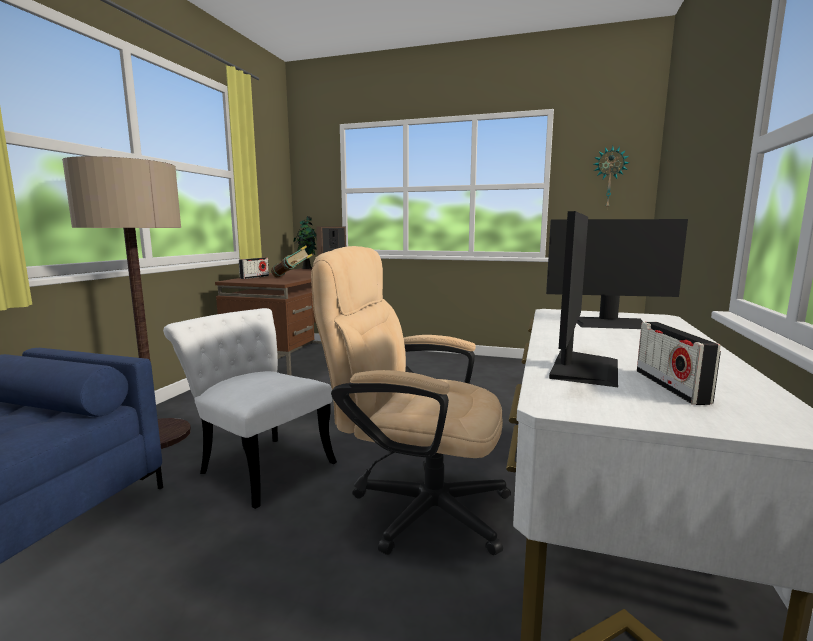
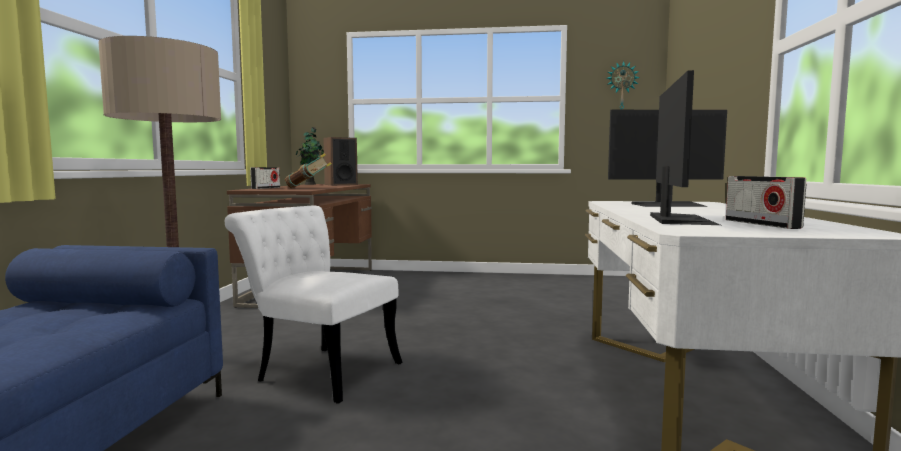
camera: 10 degrees left, 5 degrees down
beige office chair [311,246,511,555] -> none

